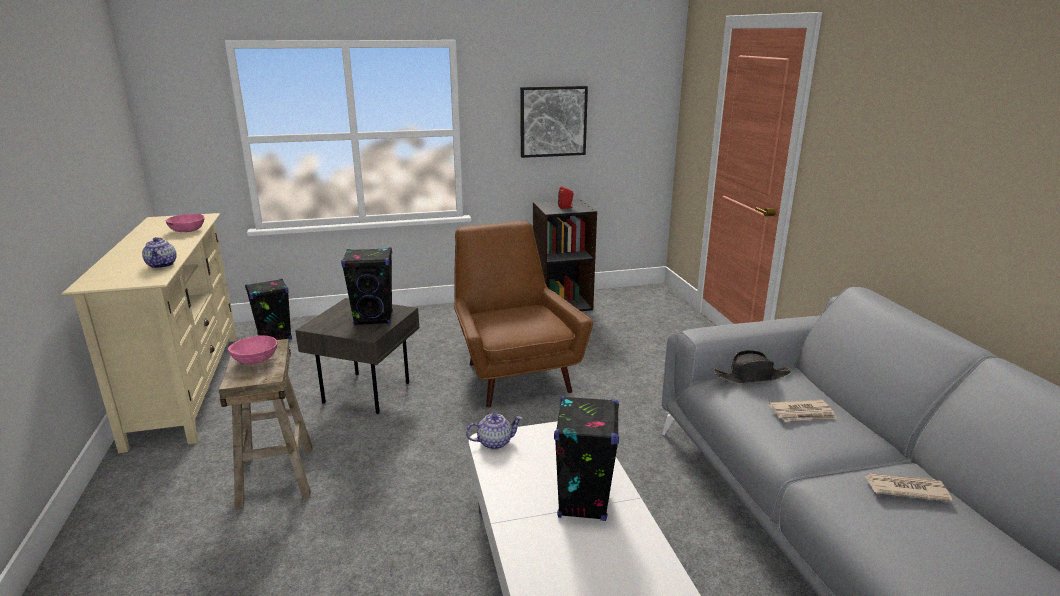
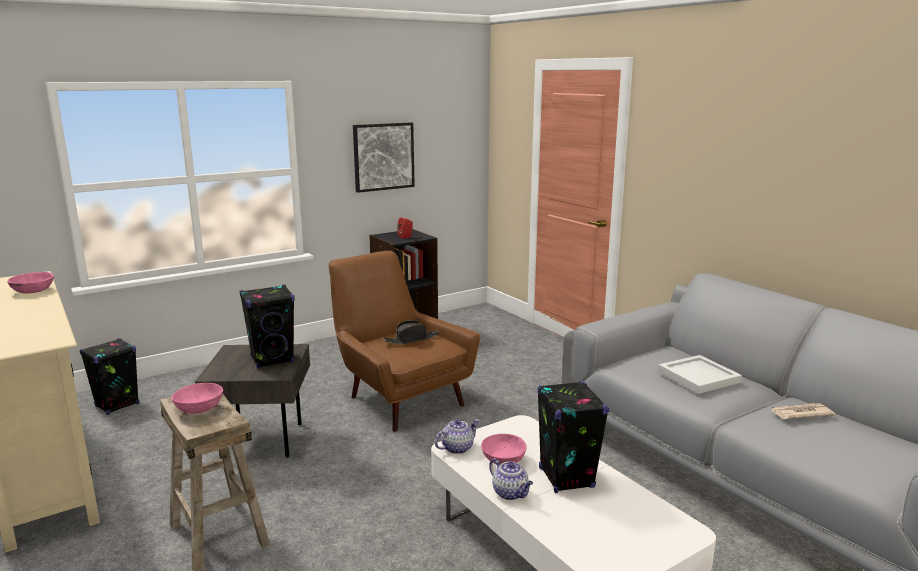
camera: 20 degrees left, 5 degrees down
teapot [142,237,177,268] -> teapot moved to [489,458,533,500]
black hat [714,350,791,383] -> black hat moved to [383,320,440,345]
newspaper [768,399,837,422] -> white tray [658,355,742,394]
none -> pink bowl [481,434,527,464]

